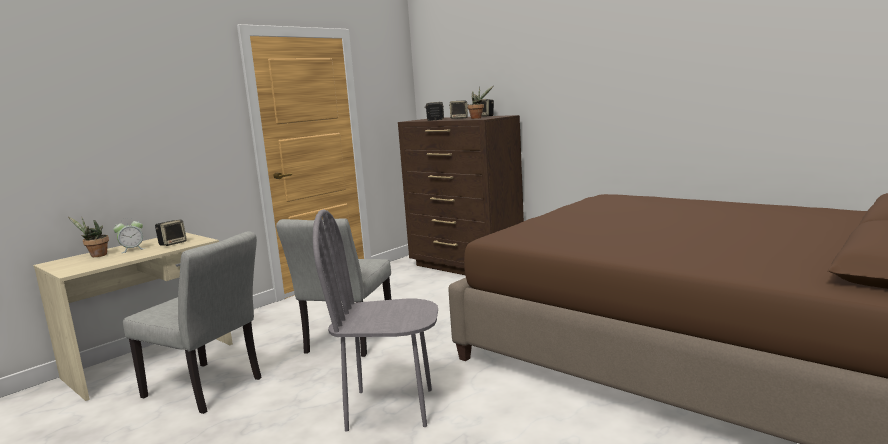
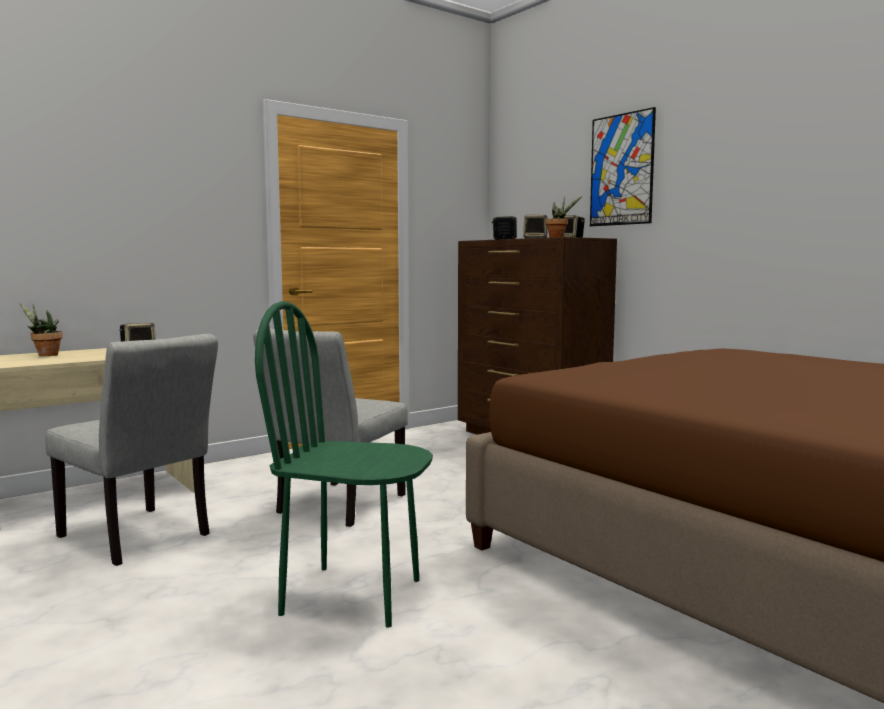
camera: 10 degrees right, 5 degrees down
alarm clock [113,219,146,253] -> none
grey chair [313,209,438,432] -> green chair [255,301,433,628]
none -> picture [590,107,656,226]

